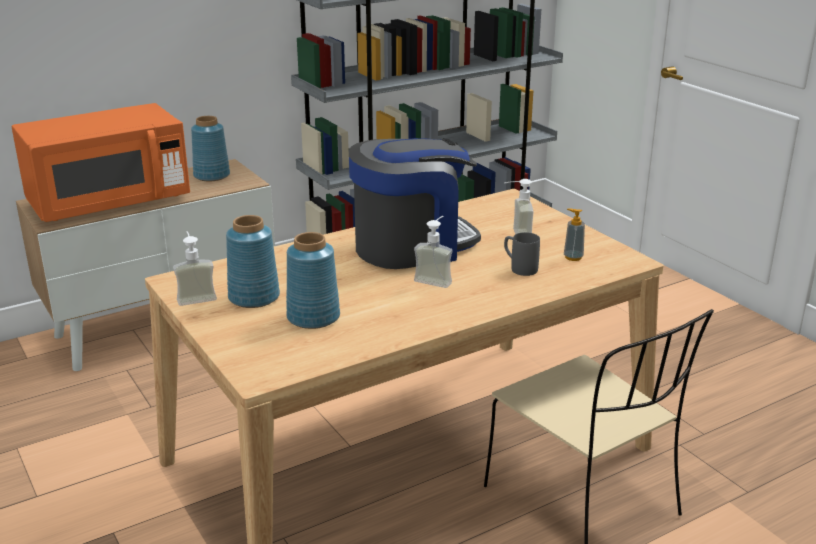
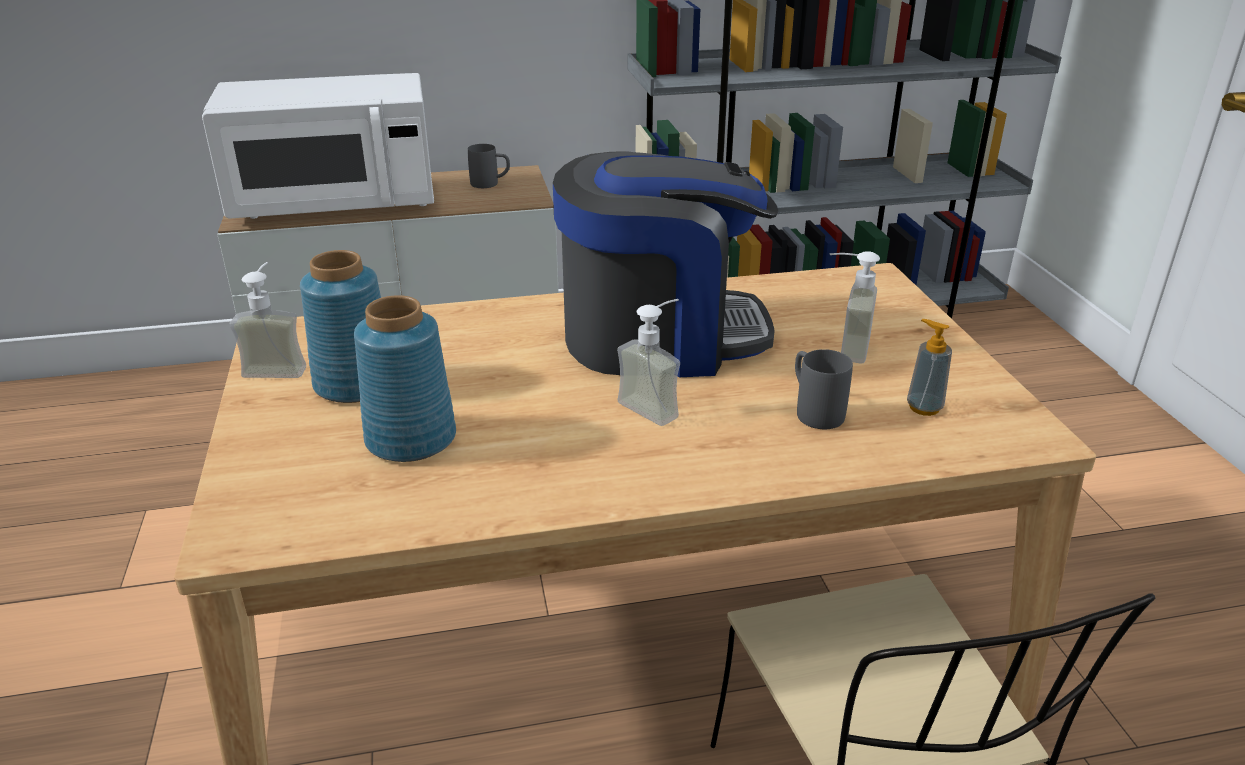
camera: 20 degrees right, 5 degrees up
orange microwave [12,103,190,222] -> white microwave [202,73,434,219]
blue vase [191,116,230,181] -> grey mug [467,144,510,188]

